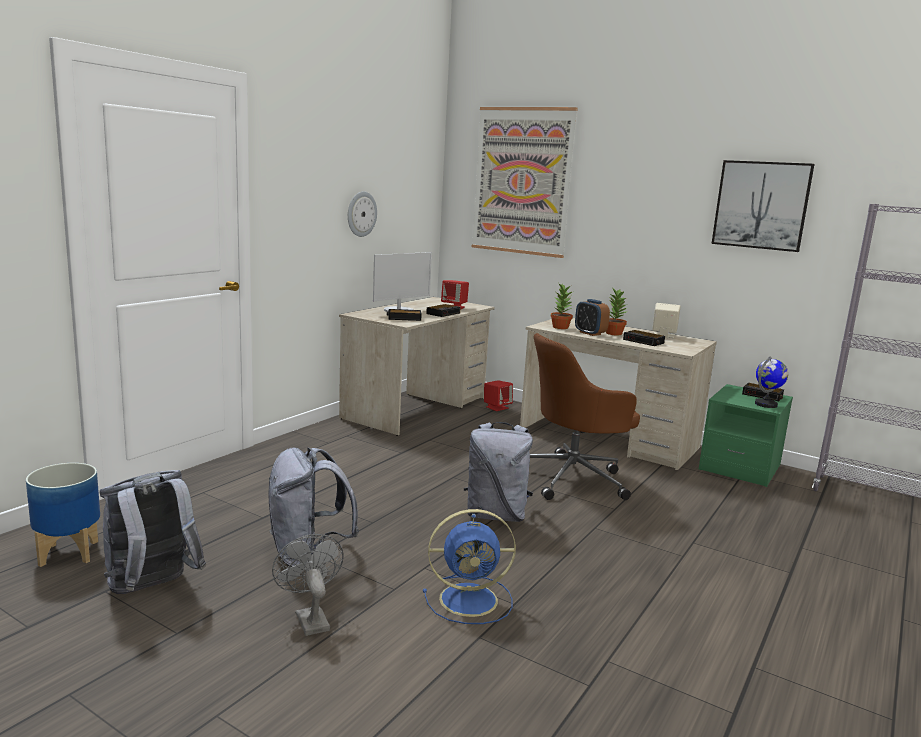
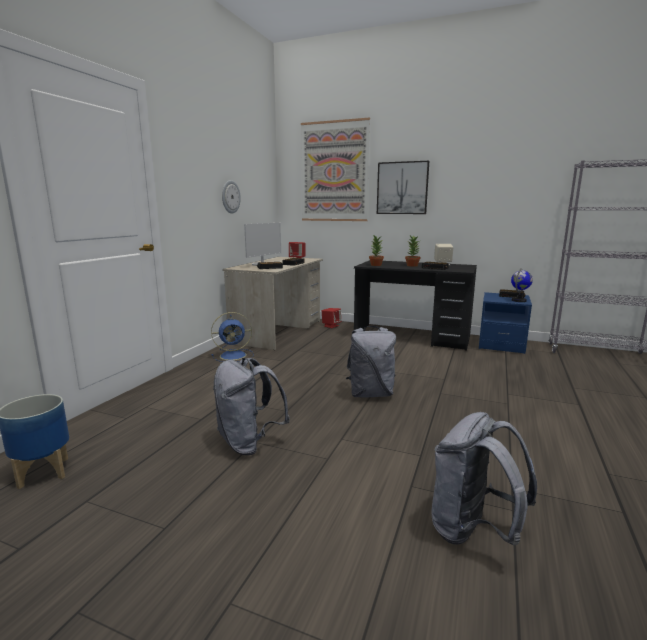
camera: 10 degrees left, 0 degrees up
grey backpack [100,470,206,594] -> grey backpack moved to [431,412,537,545]
grey fan [272,534,344,636] -> none
blue fan [423,509,516,624] -> blue fan moved to [211,312,254,362]
beige desk [520,318,717,471] -> black desk [354,260,477,351]
brown office chair [530,333,640,500] -> none
alarm clock [575,299,610,336] -> none
green nightstand [699,384,793,487] -> blue nightstand [479,292,532,354]
picture [711,160,814,252] -> picture moved to [377,161,429,214]

